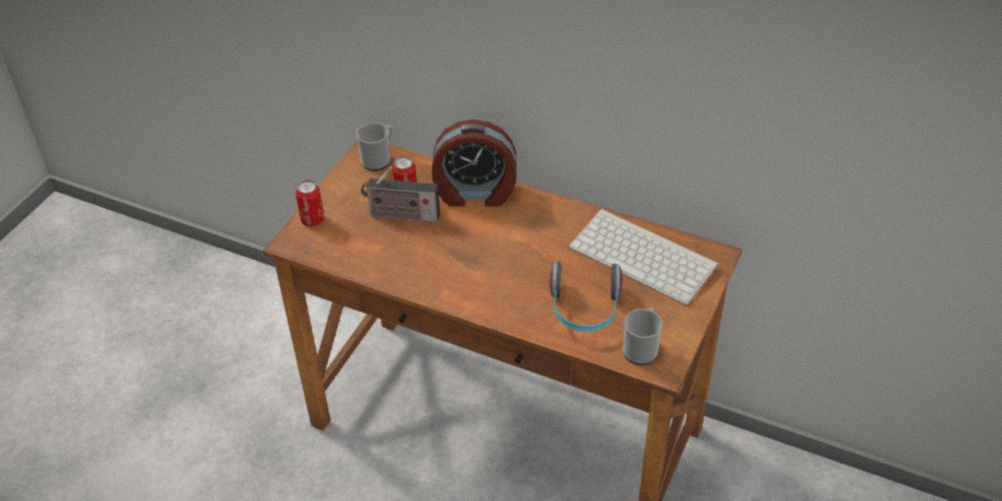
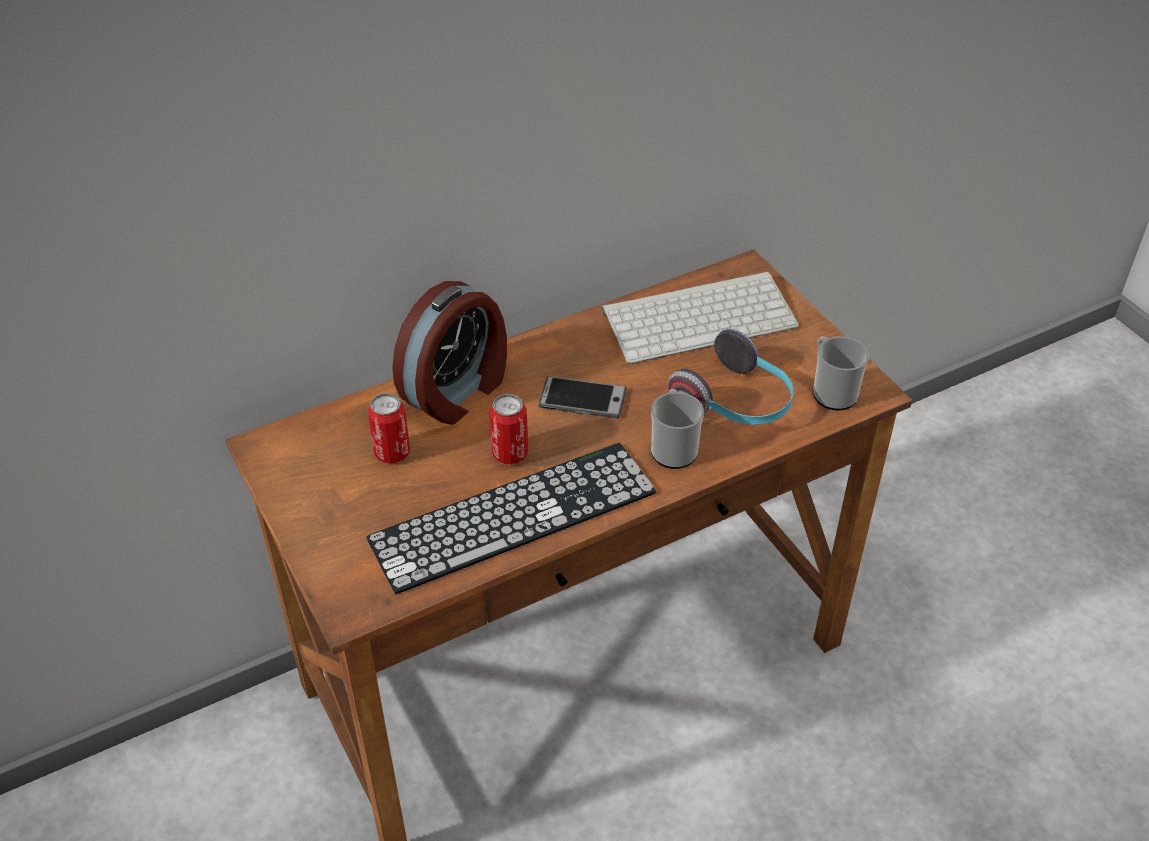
camera: 55 degrees left, 0 degrees up
can [296,180,324,227] -> can moved to [489,394,528,464]
mug [356,122,393,171] -> mug moved to [651,389,704,469]
radio [361,167,440,222] -> none
none -> keyboard [366,443,656,594]
none -> phone [538,376,627,418]

